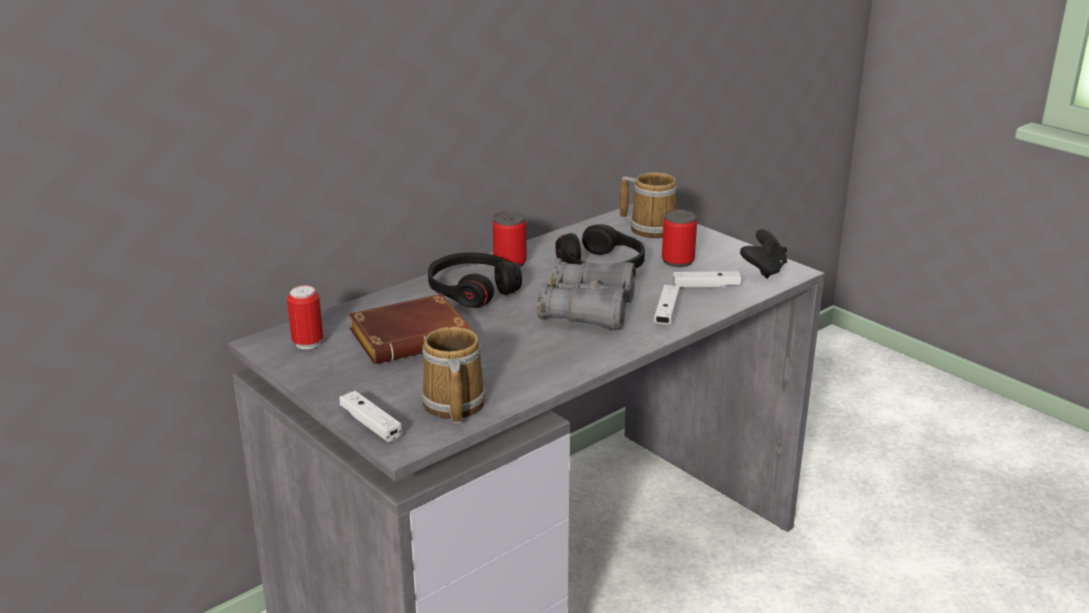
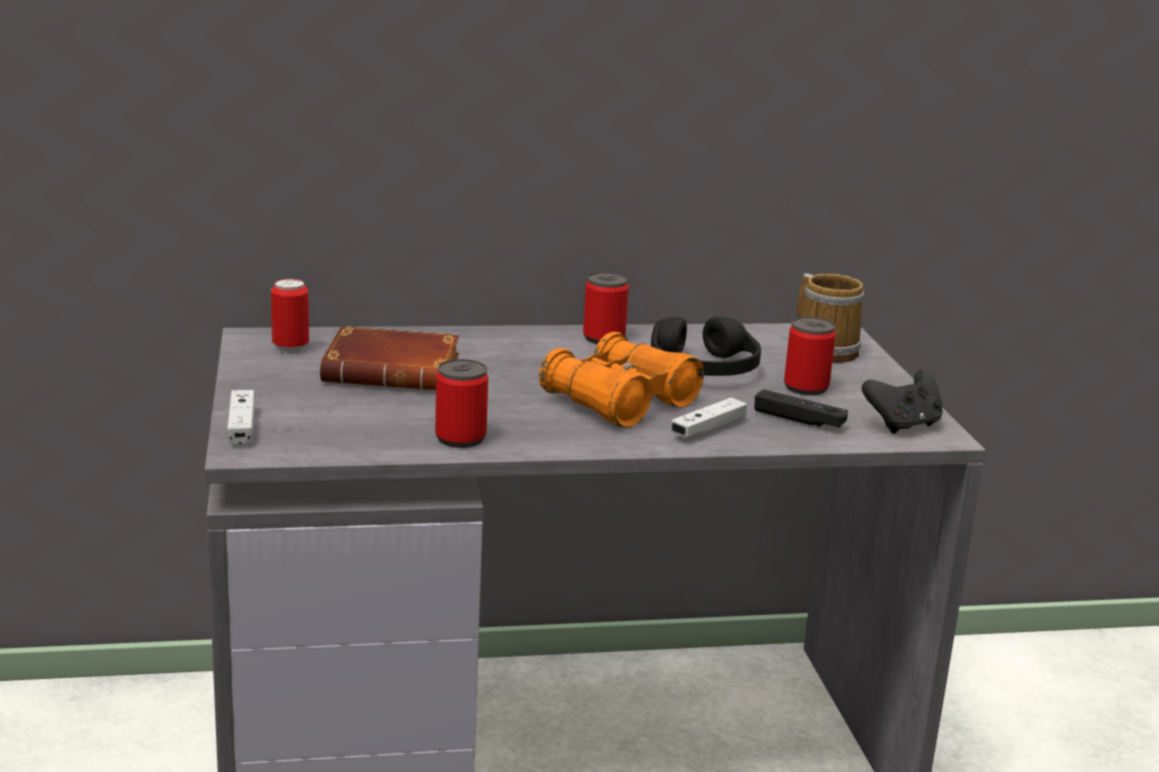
camera: 30 degrees right, 5 degrees down
mug [421,327,486,423] -> none
black headphones [428,253,522,308] -> none
grey binoculars [537,258,636,330] -> orange binoculars [539,332,704,428]
white game controller [673,271,742,289] -> black game controller [754,389,848,427]
none -> can [435,359,488,448]

